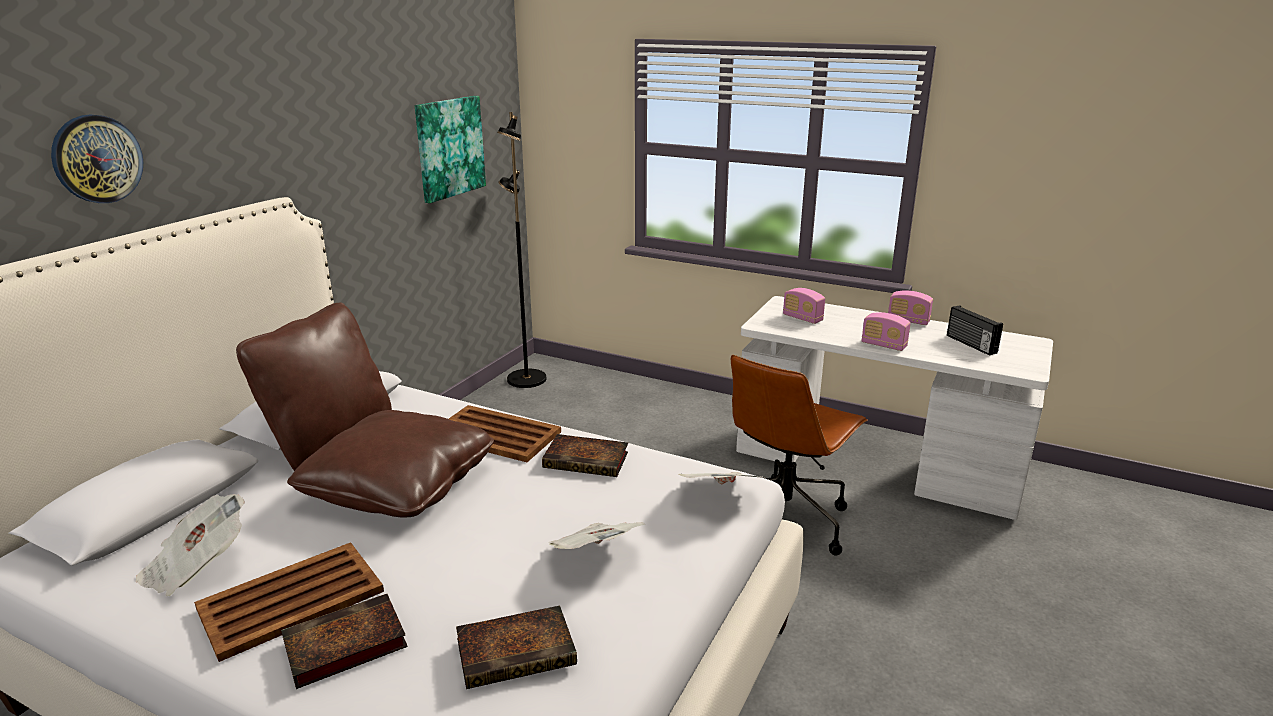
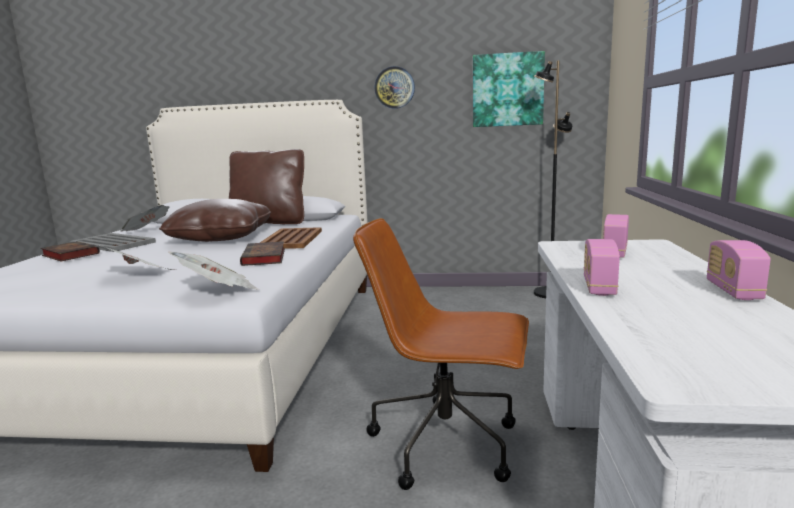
camera: 70 degrees right, 10 degrees down
wall clock [51,114,143,203] -> wall clock moved to [374,66,415,109]
brown tray [194,542,384,662] -> grey tray [70,233,156,252]
book [456,606,577,689] -> none
radio [947,305,1003,355] -> none

